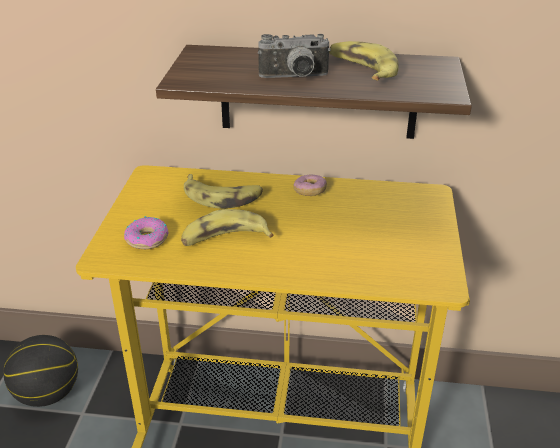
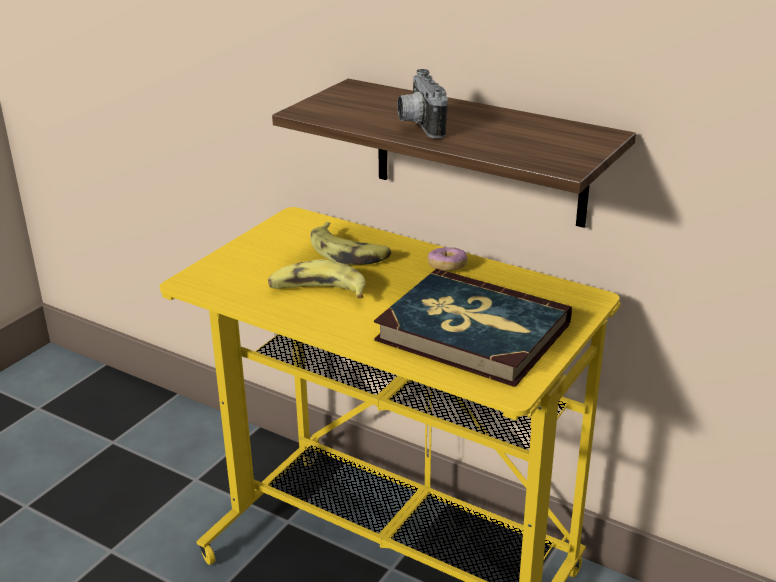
camera: 25 degrees right, 5 degrees down
basketball [3,335,78,407] -> none
donut [124,216,169,249] -> none
camera [258,34,331,78] -> camera turned 60 degrees clockwise [397,69,448,139]
banana [329,41,399,81] -> none
none -> book [374,269,572,387]

